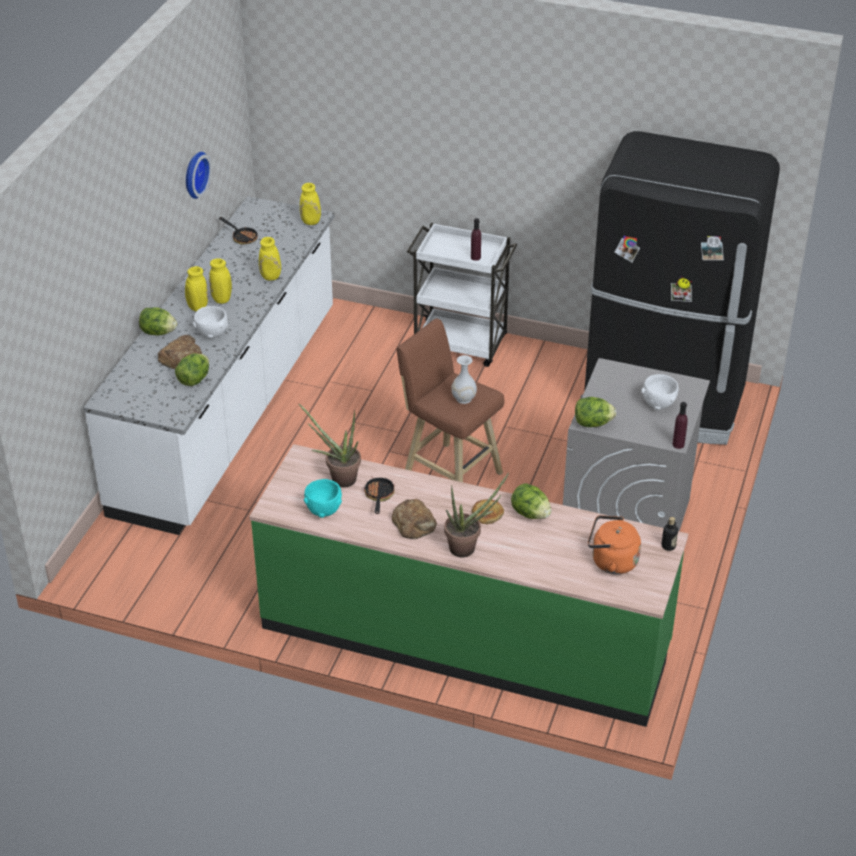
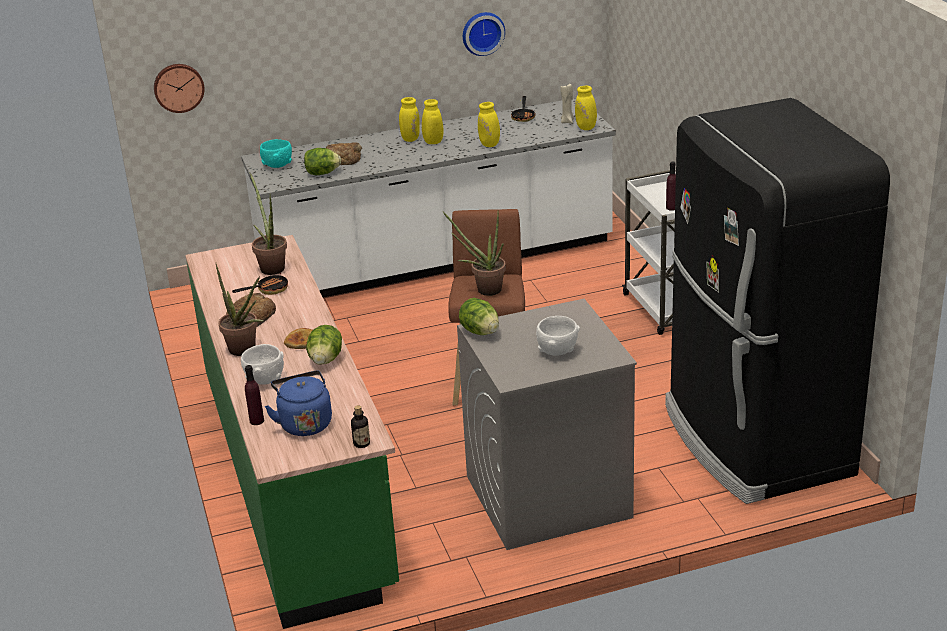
camera: 55 degrees right, 10 degrees down
lettuce [139,307,177,335] -> none
white bowl [193,306,228,339] -> white bowl moved to [241,344,284,385]
turquoise bowl [304,479,342,518] -> turquoise bowl moved to [260,139,292,168]
white vase [451,355,477,404] -> potted plant [443,212,506,296]
orange kettle [588,515,641,574] -> blue kettle [265,371,332,436]
purple bottle [672,402,688,449] -> purple bottle moved to [245,365,264,425]
none -> wall clock [154,64,205,113]
none -> beige candle [560,83,574,124]

